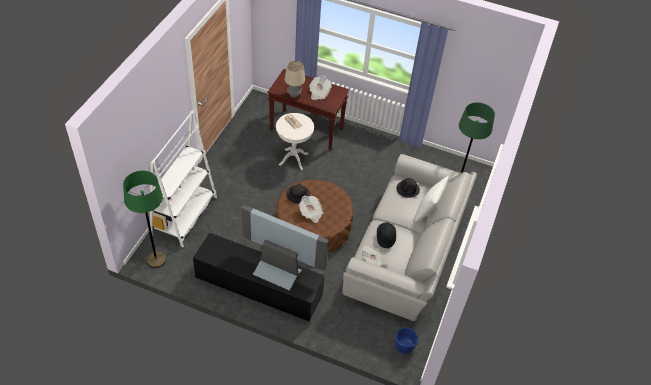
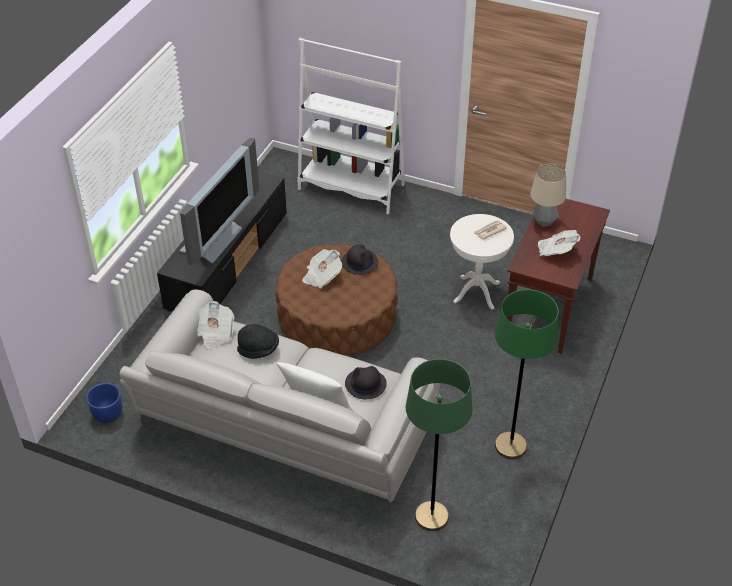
camera: 95 degrees right, 5 degrees down
green floor lamp [123,171,166,268] -> green floor lamp moved to [495,289,558,459]

